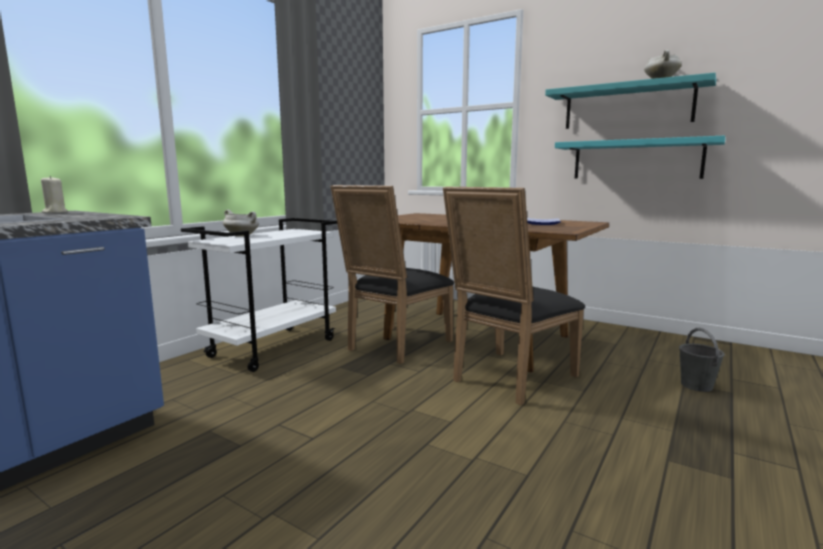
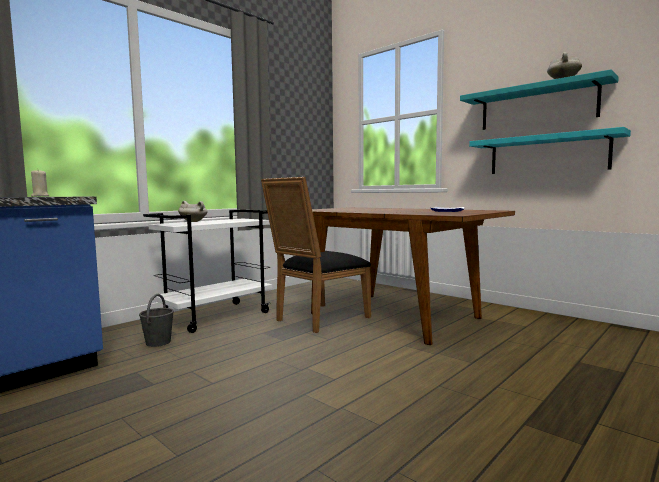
camera: 10 degrees right, 5 degrees down
black chair [443,187,585,405] -> none
grey bucket [679,328,725,392] -> grey bucket moved to [139,294,174,347]

